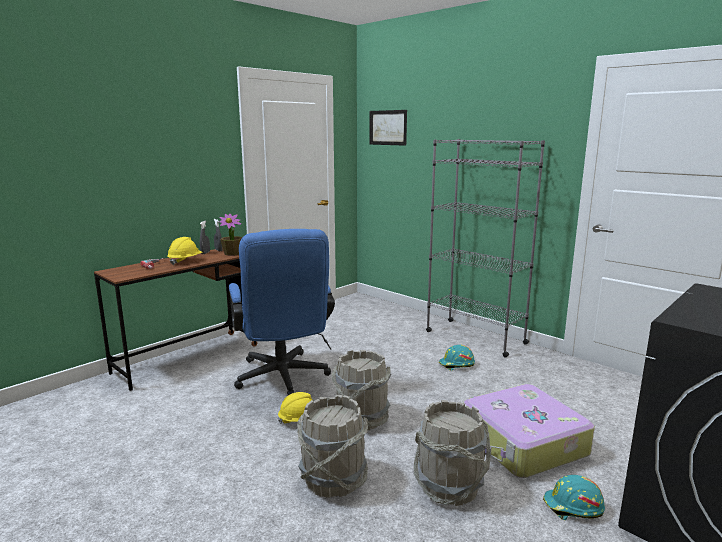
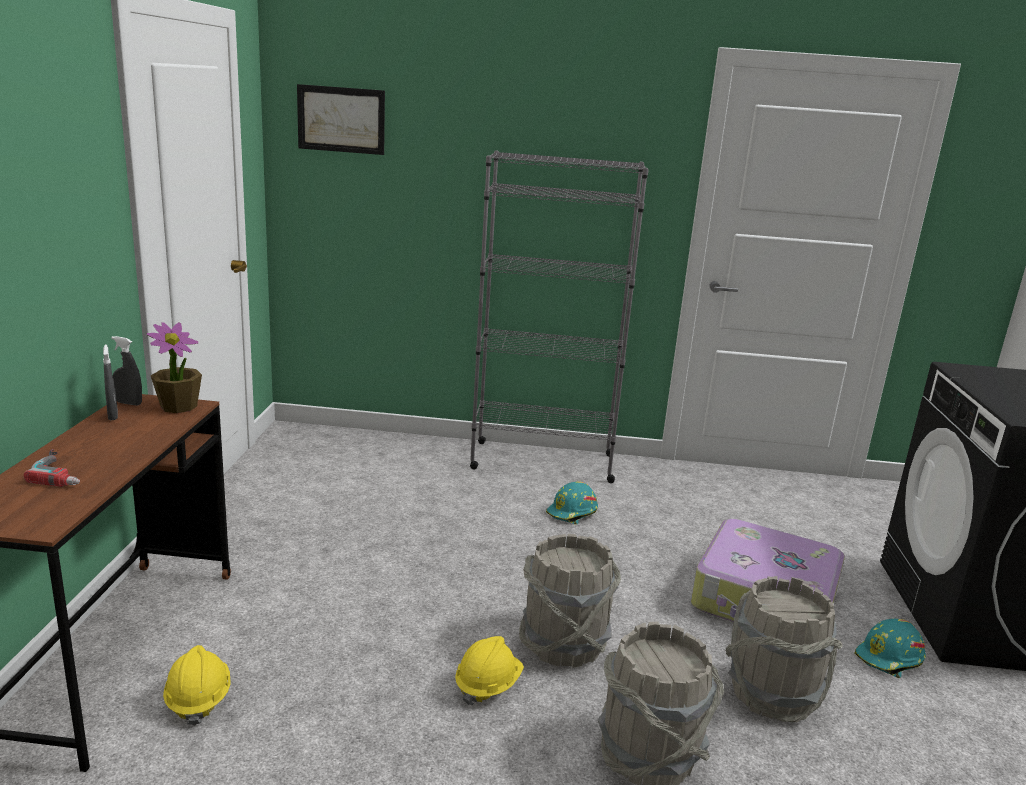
camera: 40 degrees left, 5 degrees up
yellow hard hat [167,237,203,265] -> yellow hard hat moved to [163,645,231,726]
blue office chair [229,229,335,395] -> none

